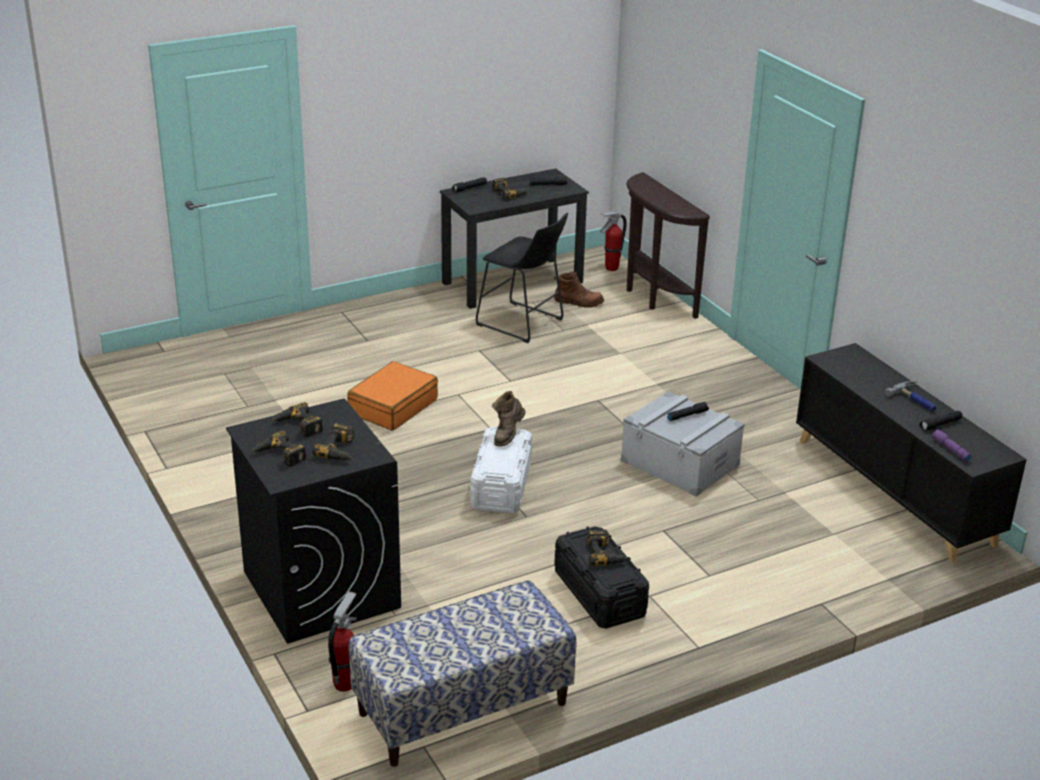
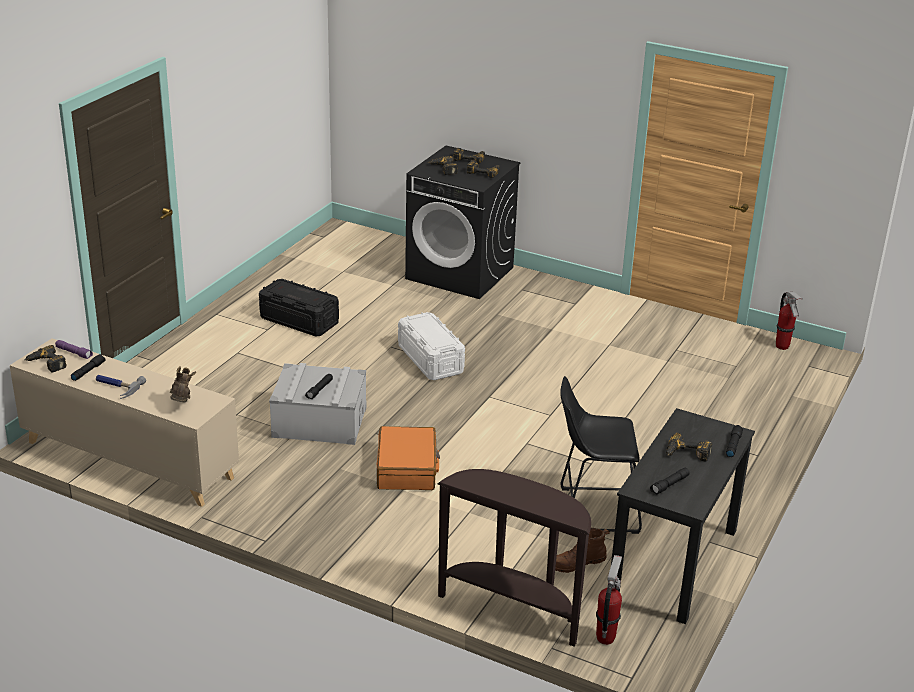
camera: 145 degrees right, 0 degrees up
fire extinguisher [328,591,357,692] -> fire extinguisher moved to [776,292,803,350]
orange suitcase [347,361,438,431] -> orange suitcase moved to [377,426,440,490]
bench [349,580,576,767] -> none
brown boot [492,391,526,446] -> brown boot moved to [170,366,196,402]
power drill [587,529,628,566] -> power drill moved to [24,345,67,373]
black cabinet [796,343,1027,563] -> beige cabinet [10,338,239,507]

